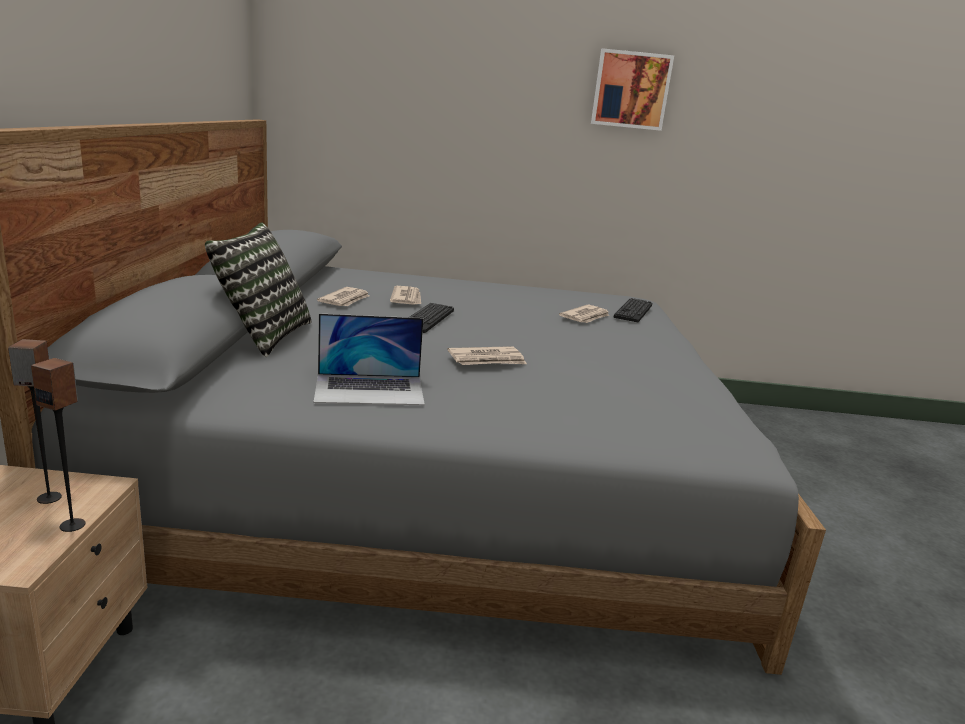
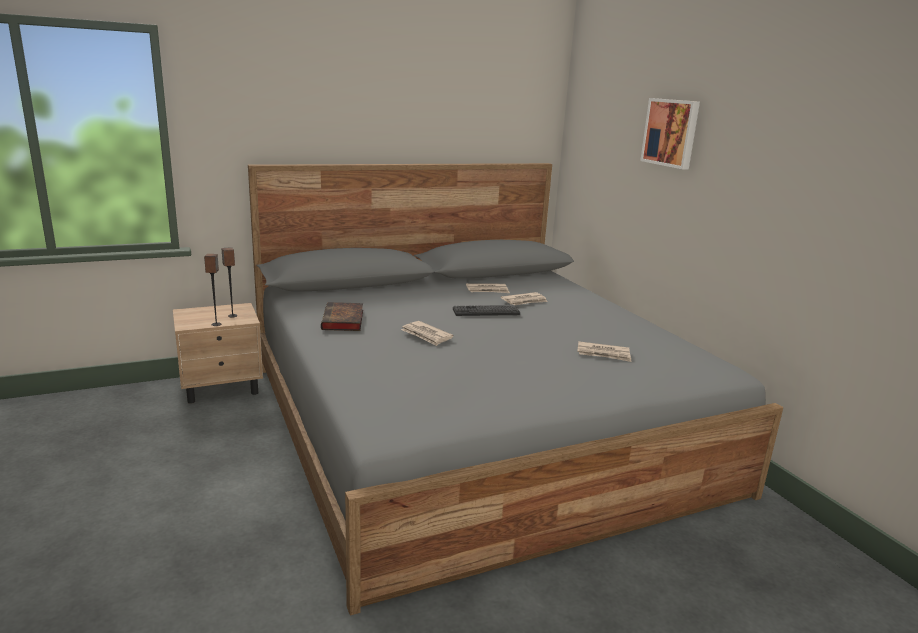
camera: 65 degrees right, 0 degrees up
pillow [205,222,312,357] -> none
laptop [313,314,425,405] -> book [321,302,363,331]
picture [591,48,674,131] -> picture moved to [640,98,700,169]
keyboard [613,298,652,322] -> none

